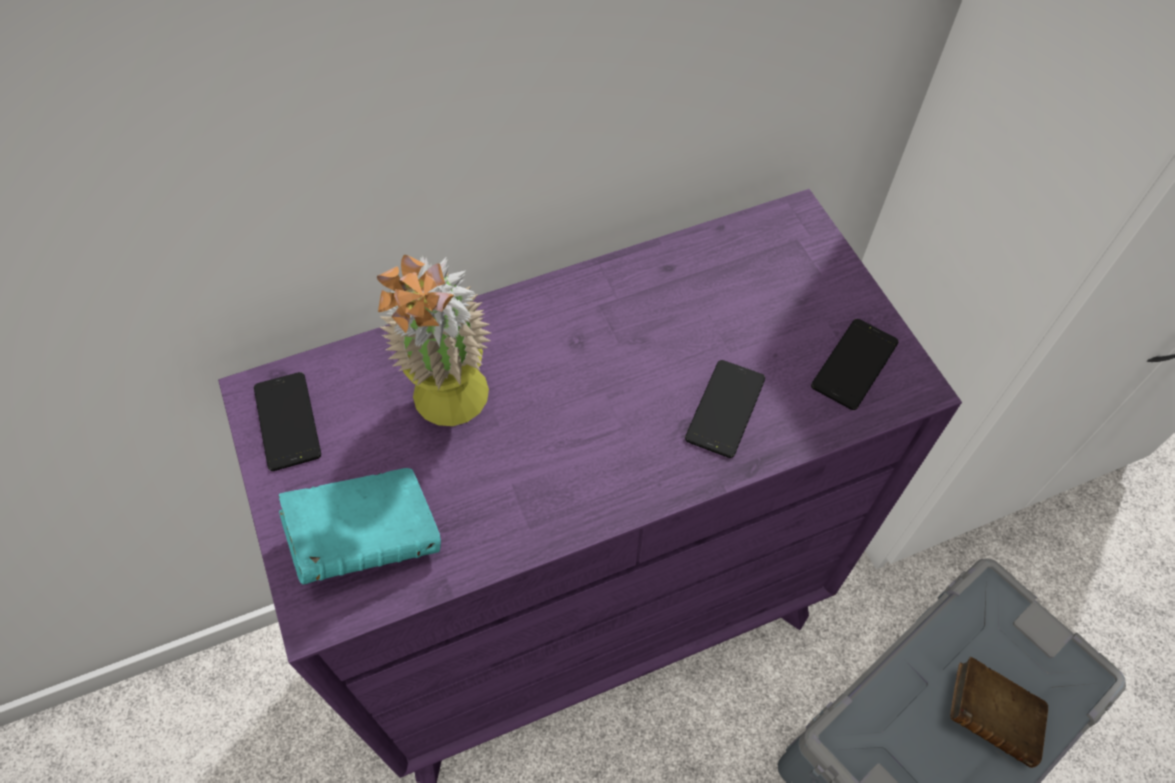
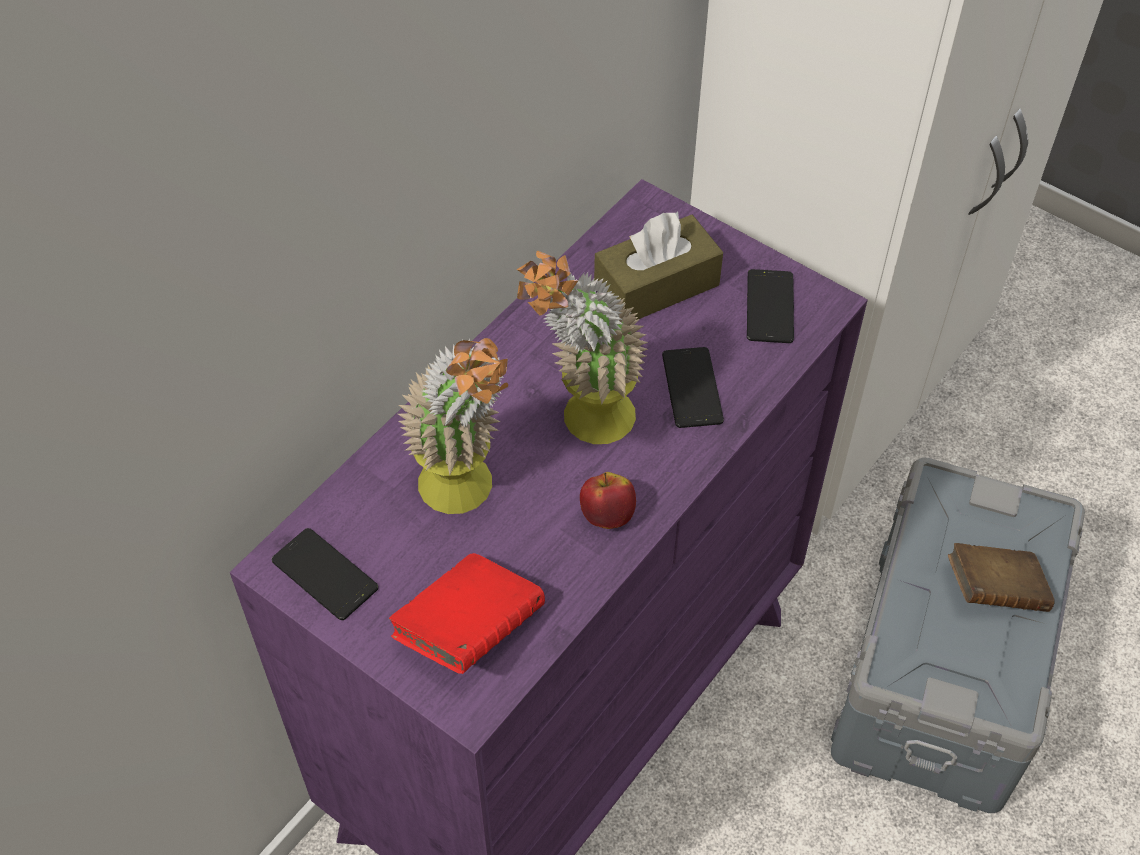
camera: 30 degrees left, 5 degrees down
turquoise book [278,468,441,585] -> red book [389,553,545,674]
none -> potted plant [517,251,648,444]
none -> apple [580,472,636,529]
none -> brown tissue box [594,211,723,320]

